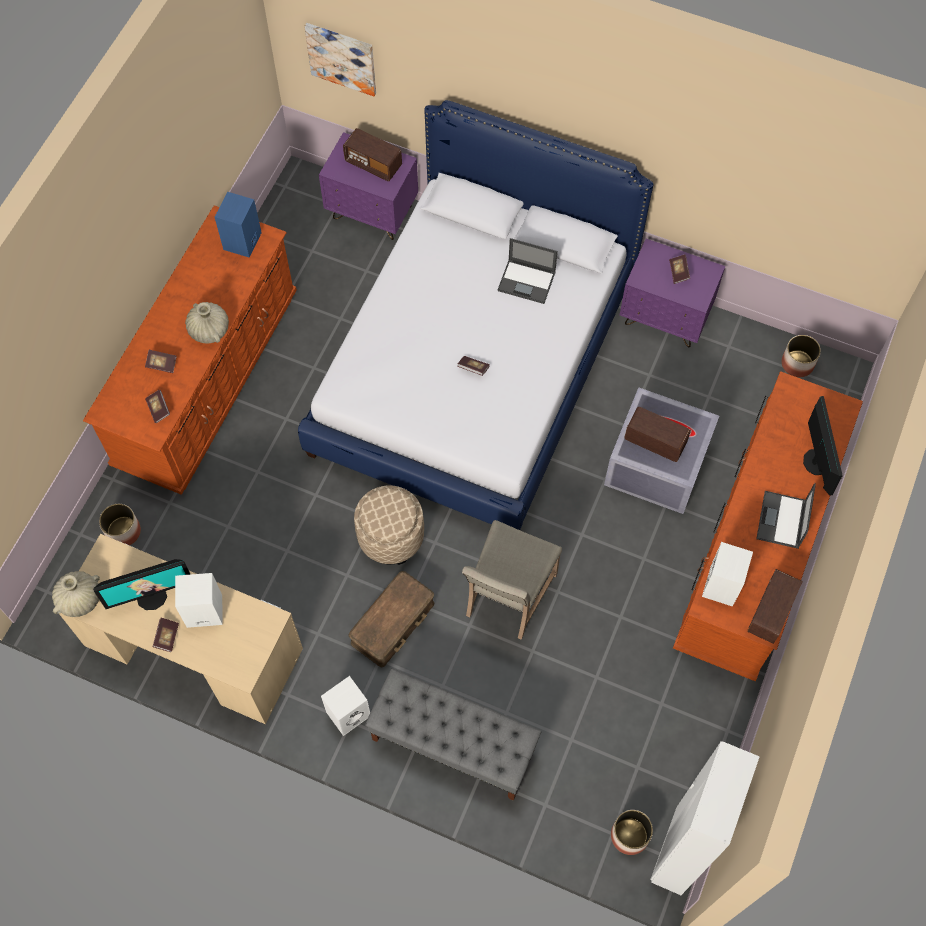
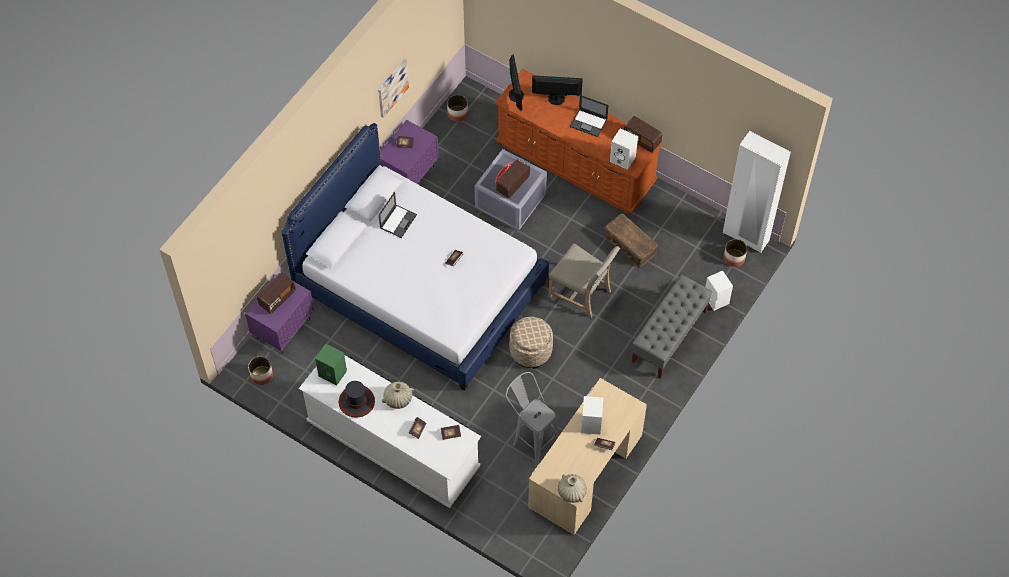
camera: 80 degrees left, 5 degrees down
brown dresser [83,205,297,495] -> white dresser [299,355,481,508]
monitor [93,559,191,610] -> monitor moved to [509,55,524,111]
planter [99,504,141,545] -> planter moved to [248,356,273,385]
blue speaker [215,192,262,258] -> green speaker [315,344,347,386]
picture [304,23,376,96] -> picture moved to [378,59,409,118]
white speaker [321,676,370,736] -> white speaker moved to [705,270,733,311]
brown storage box [348,571,434,668] -> brown storage box moved to [604,214,658,268]
none -> hat [339,381,375,417]
none -> grey stool [506,372,559,466]

